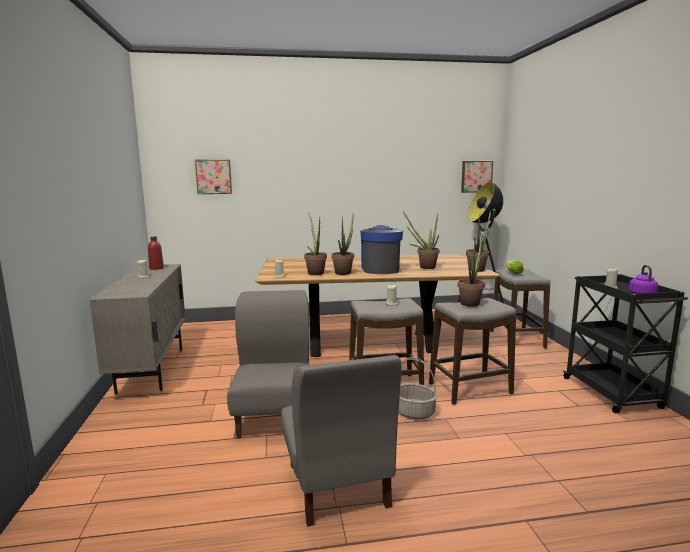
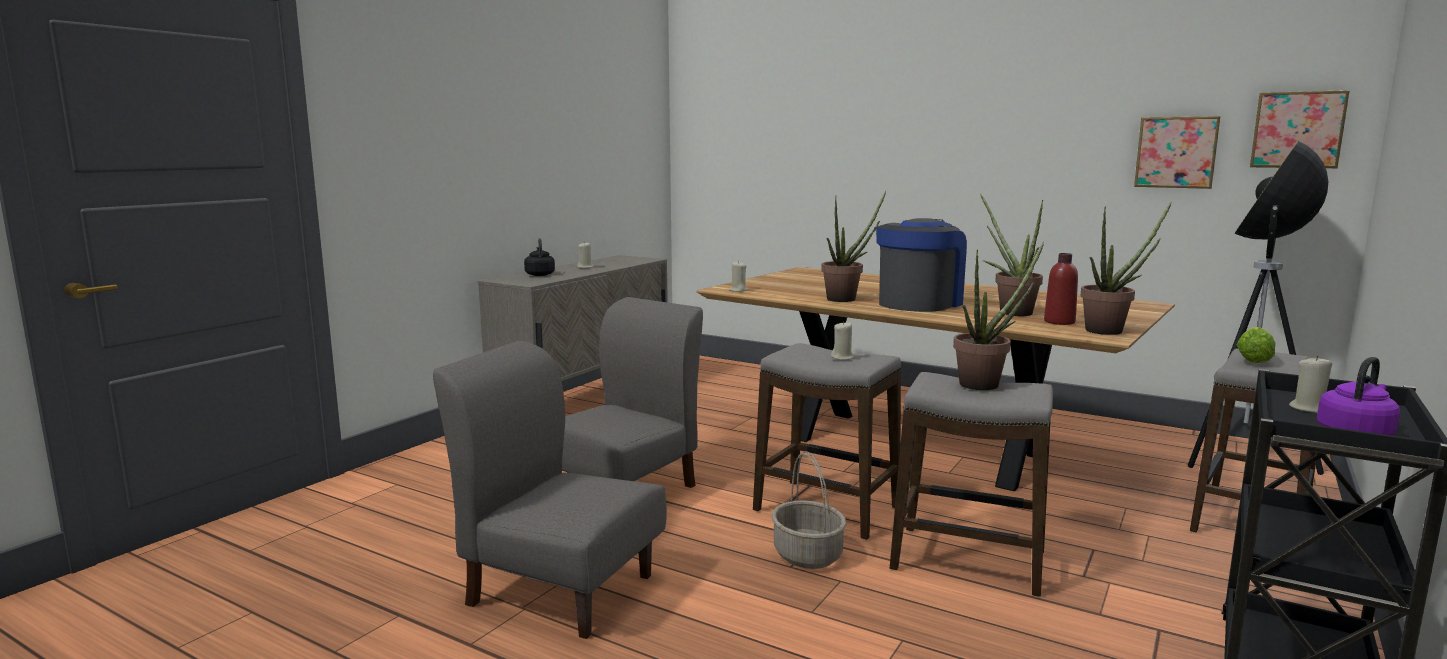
camera: 40 degrees right, 0 degrees up
red bottle [148,237,164,270] -> red bottle moved to [1044,253,1078,325]
picture [195,159,232,194] -> picture moved to [1134,116,1220,189]
grey chair [281,355,401,527] -> grey chair turned 90 degrees clockwise [433,341,667,639]
potted plant [304,212,327,275] -> none
none -> black kettle [524,238,555,276]

